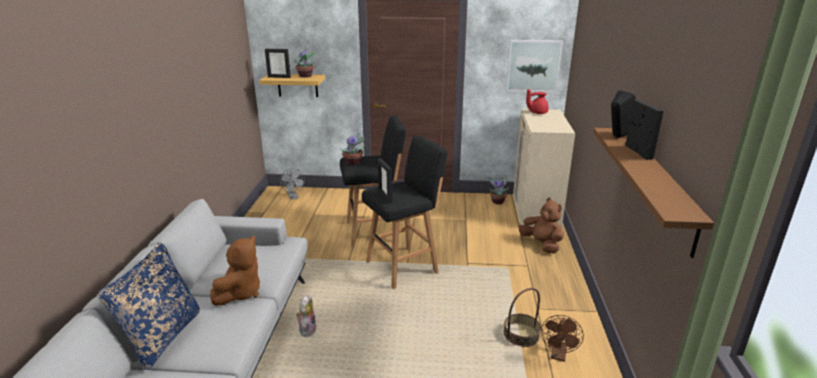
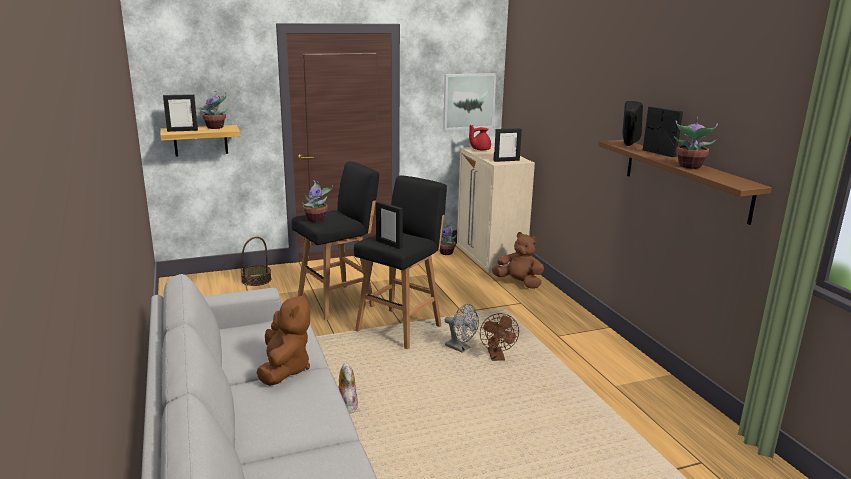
camera: 25 degrees left, 5 degrees down
blue pillow [97,243,200,370] -> none
grey fan [280,168,305,200] -> grey fan moved to [445,304,479,353]
basket [503,288,541,347] -> basket moved to [241,237,271,286]
brown fan [541,315,584,362] -> brown fan moved to [480,313,519,361]
none -> picture frame [493,128,522,162]
none -> potted plant [674,117,718,169]

